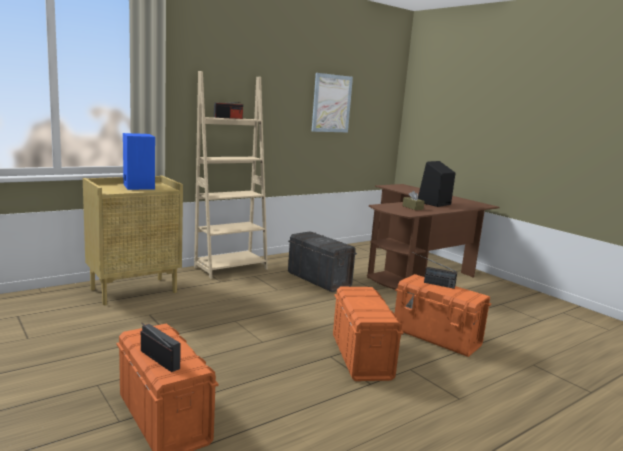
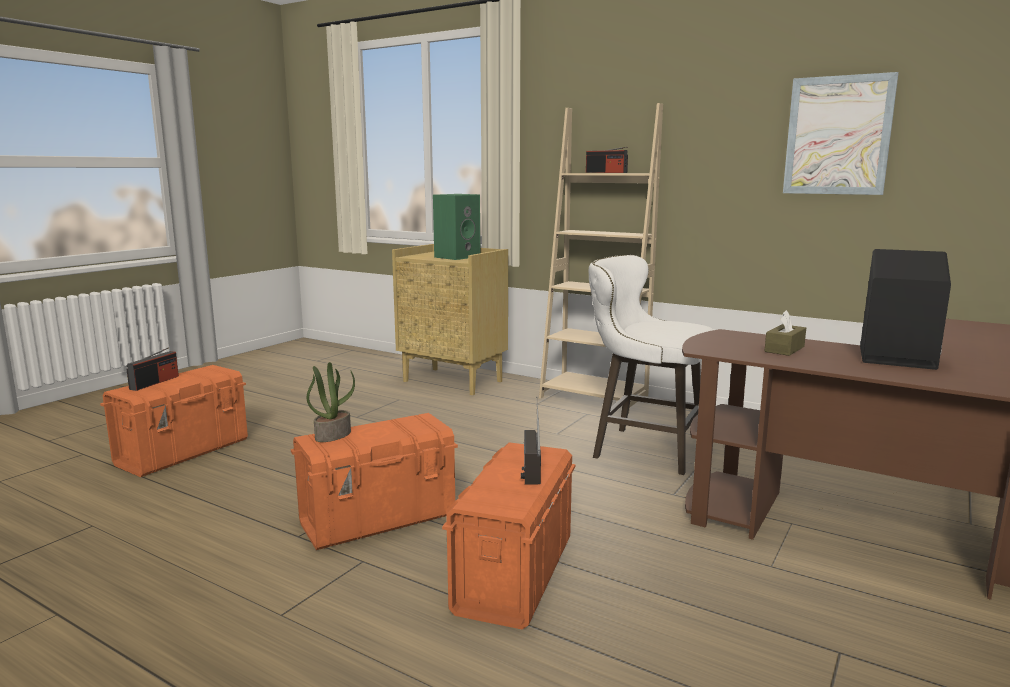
camera: 70 degrees right, 0 degrees up
blue speaker [123,133,155,190] -> green speaker [433,194,480,260]
grey storage box [288,231,357,292] -> white stool [589,255,714,475]
none -> potted plant [307,362,355,442]

